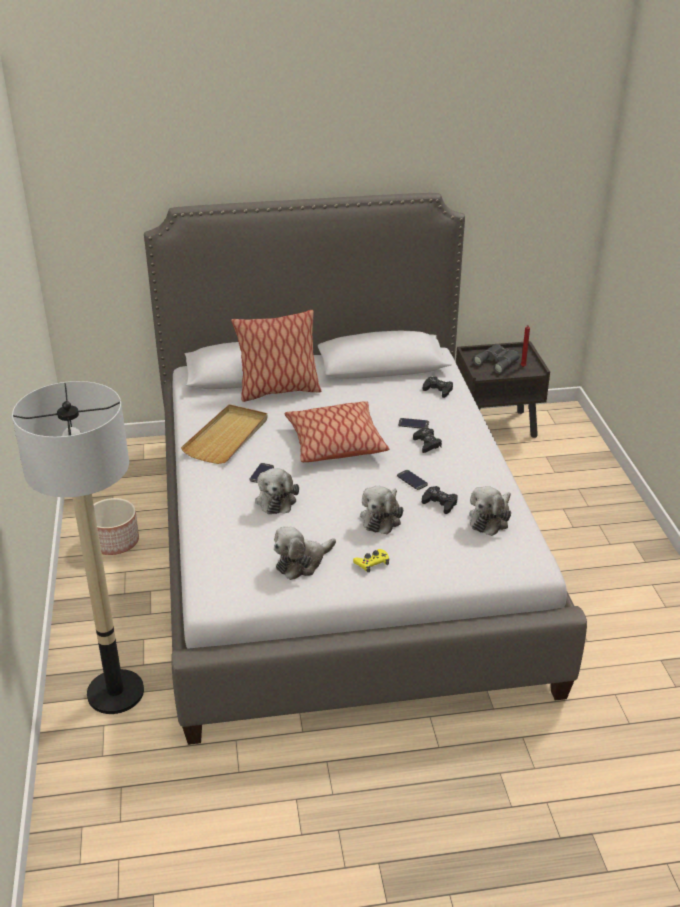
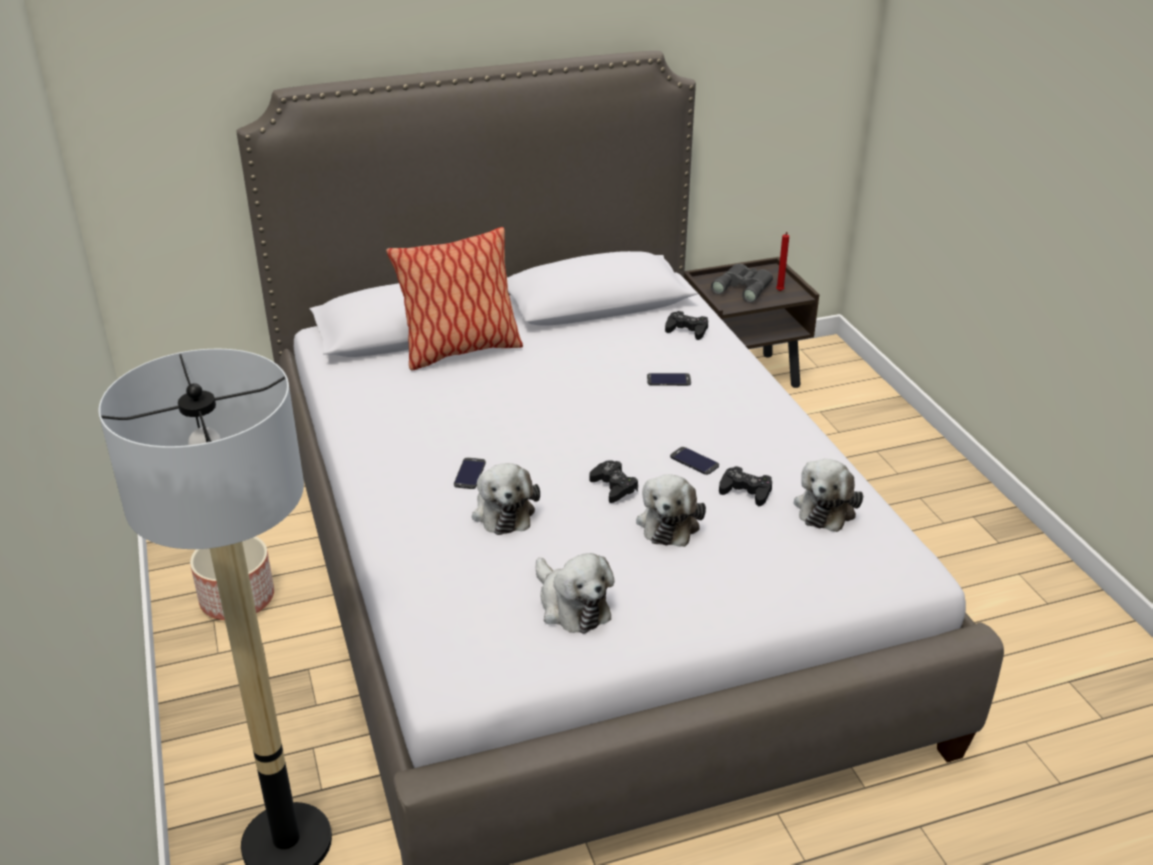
camera: 10 degrees left, 0 degrees up
beige tray [181,404,268,464] -> none
plush toy [274,526,336,580] -> plush toy turned 75 degrees counterclockwise [536,553,614,634]
pillow [285,401,389,462] -> none
yellow game controller [353,549,389,572] -> none
black game controller [413,428,442,453] -> black game controller moved to [589,460,638,503]

